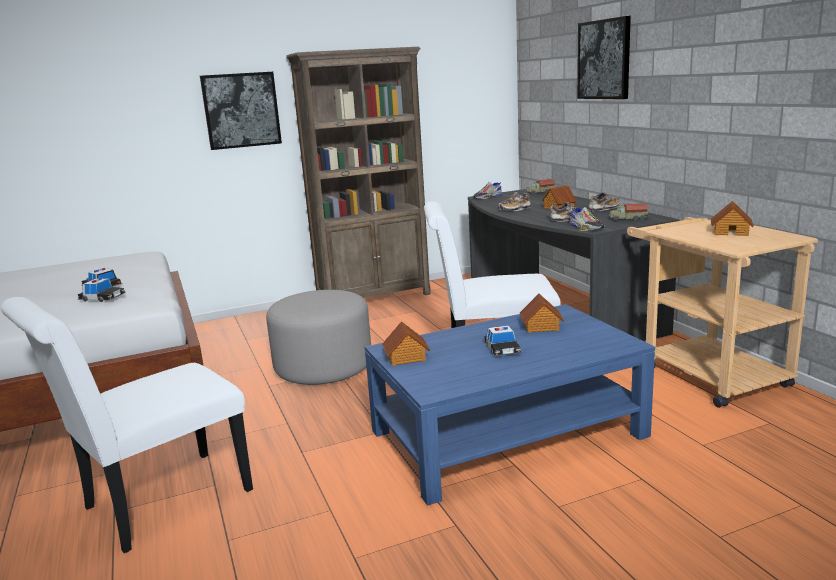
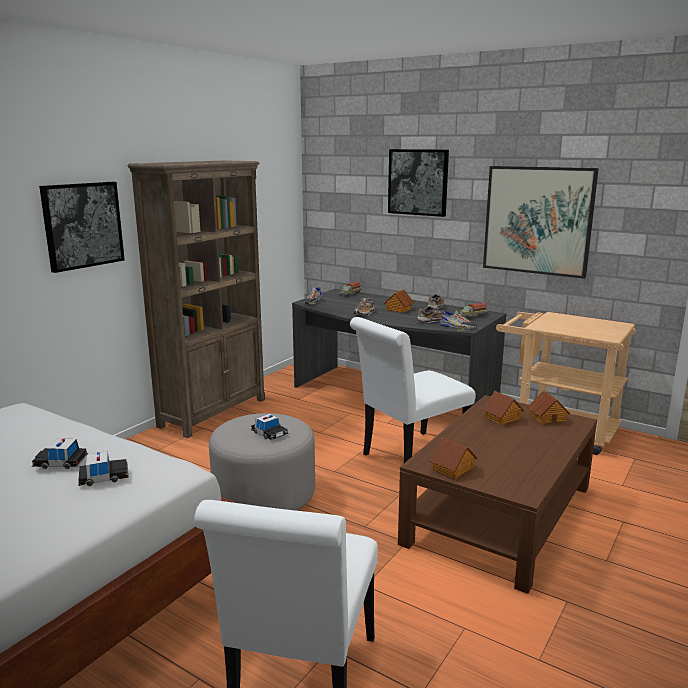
camera: 35 degrees left, 0 degrees up
blue coffee table [365,304,655,506] -> brown coffee table [398,395,597,594]
toy car [483,326,522,356] -> toy car moved to [250,414,289,440]
toy house [711,201,754,236] -> toy house moved to [527,390,570,424]
none -> picture [483,166,599,279]

